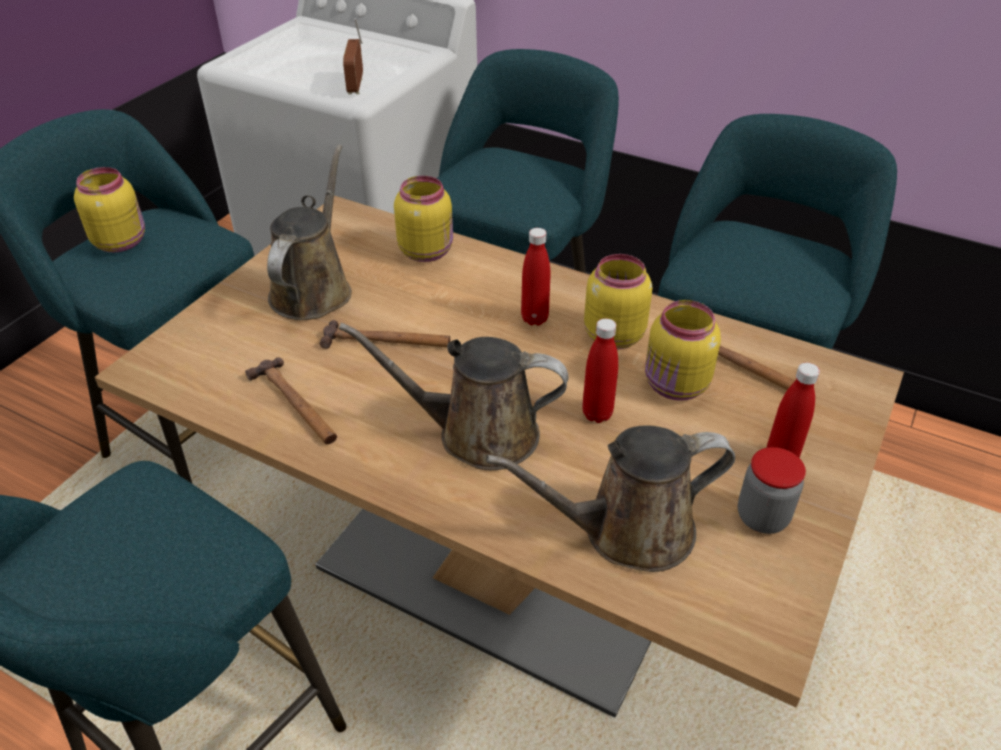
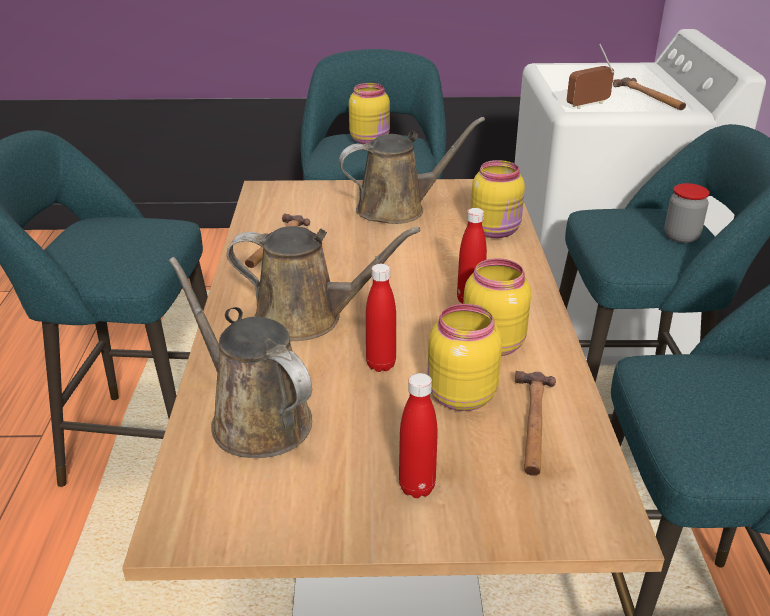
camera: 60 degrees right, 10 degrees down
hammer [320,320,450,349] -> hammer moved to [613,78,686,110]
brown watering can [339,323,569,470] -> brown watering can turned 120 degrees clockwise [227,226,420,341]
jar [738,447,806,534] -> jar moved to [664,183,710,243]

